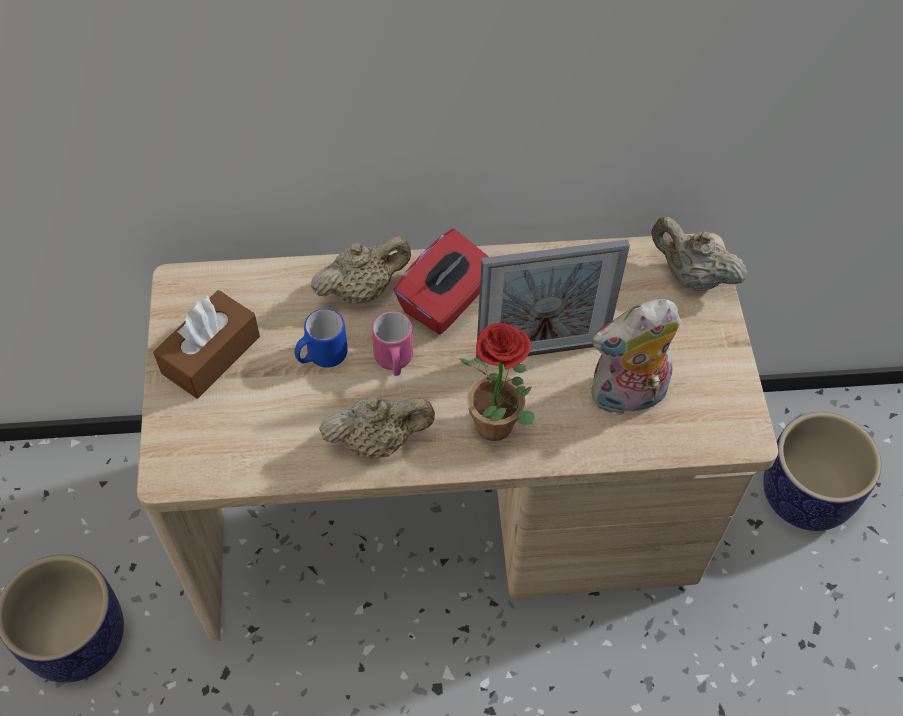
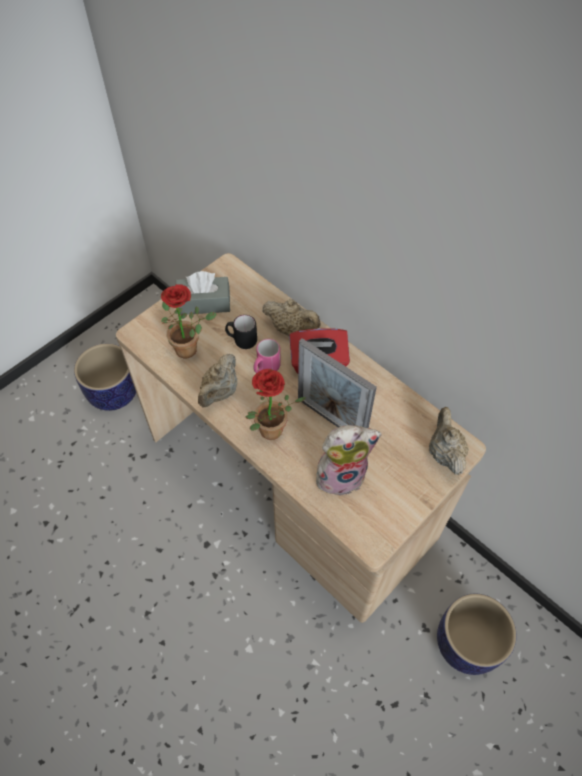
camera: 50 degrees right, 0 degrees up
brown tissue box [153,290,260,399] -> grey tissue box [176,271,230,315]
blue mug [295,309,348,368] -> black mug [225,315,257,349]
beige teapot [319,396,435,458] -> beige teapot turned 75 degrees clockwise [198,354,237,407]
plush toy [591,299,681,415] -> plush toy turned 135 degrees clockwise [316,425,382,496]
none -> potted plant [161,284,217,358]

